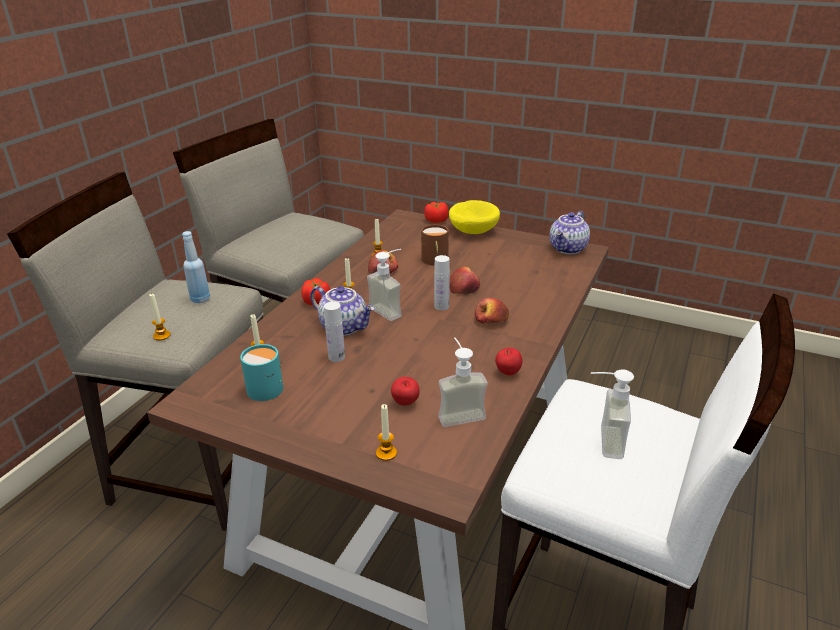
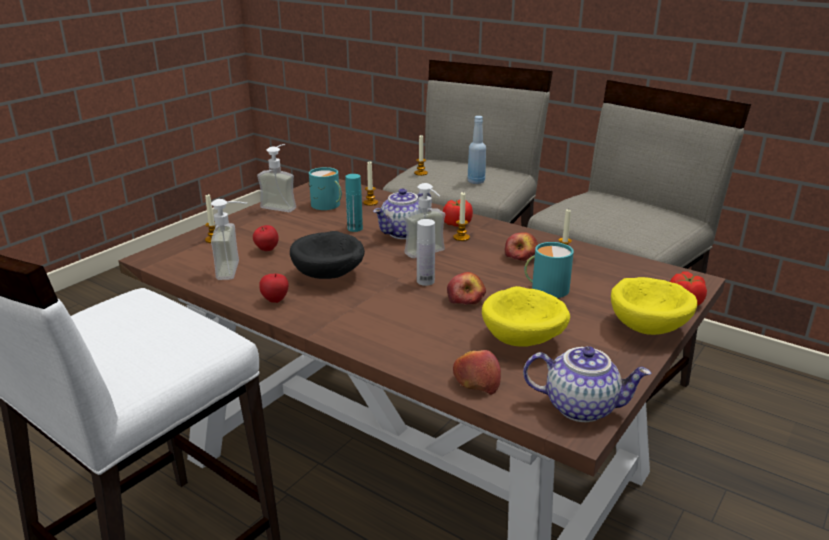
camera: 100 degrees right, 5 degrees down
white bottle [324,301,345,362] -> turquoise bottle [345,174,363,232]
brown mug [420,225,449,266] -> turquoise mug [524,242,574,298]
apple [475,298,509,324] -> apple moved to [453,350,501,395]
teapot [549,211,590,254] -> teapot turned 150 degrees clockwise [523,346,651,422]
soap dispenser [591,370,634,459] -> soap dispenser moved to [257,144,296,212]
none -> black bowl [290,231,365,279]
none -> yellow bowl [482,286,570,347]

